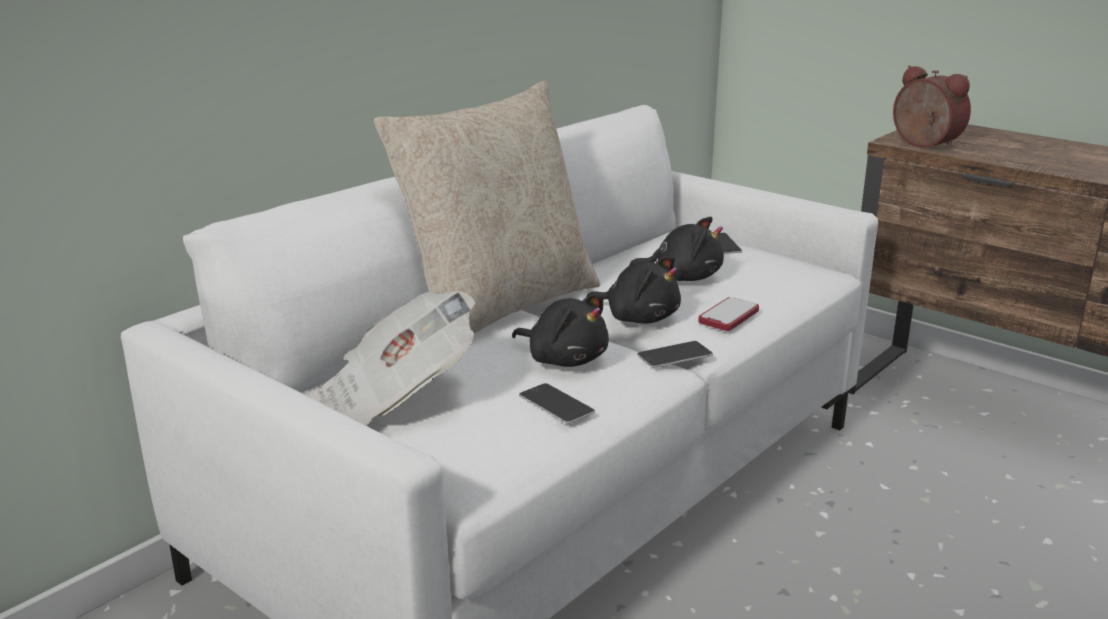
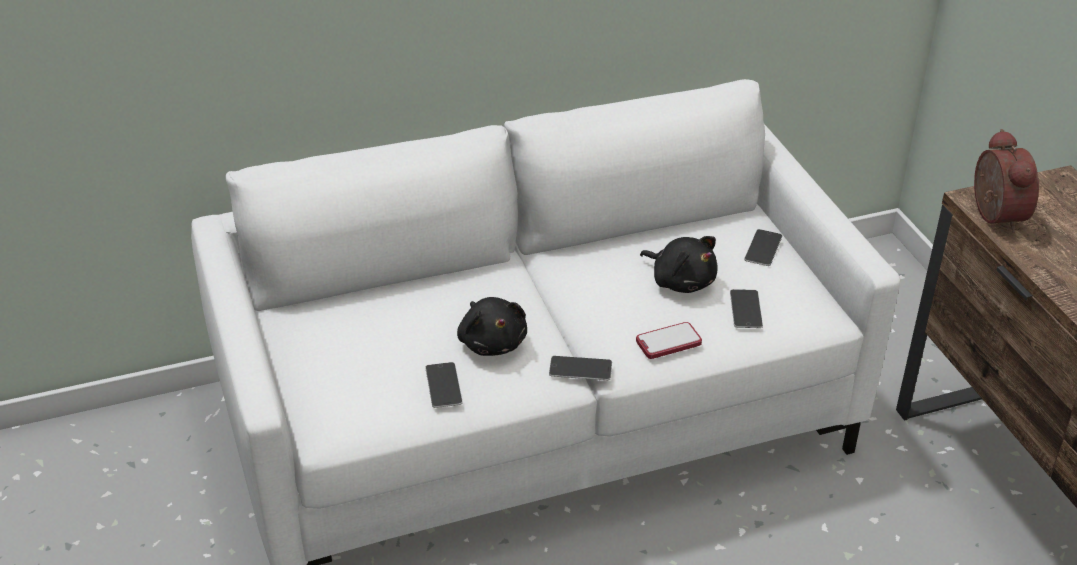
camera: 30 degrees right, 15 degrees up
newspaper [310,291,476,426] -> none
beige pillow [374,80,600,334] -> none
black plush toy [587,256,681,323] -> none
none -> phone [730,289,763,328]

